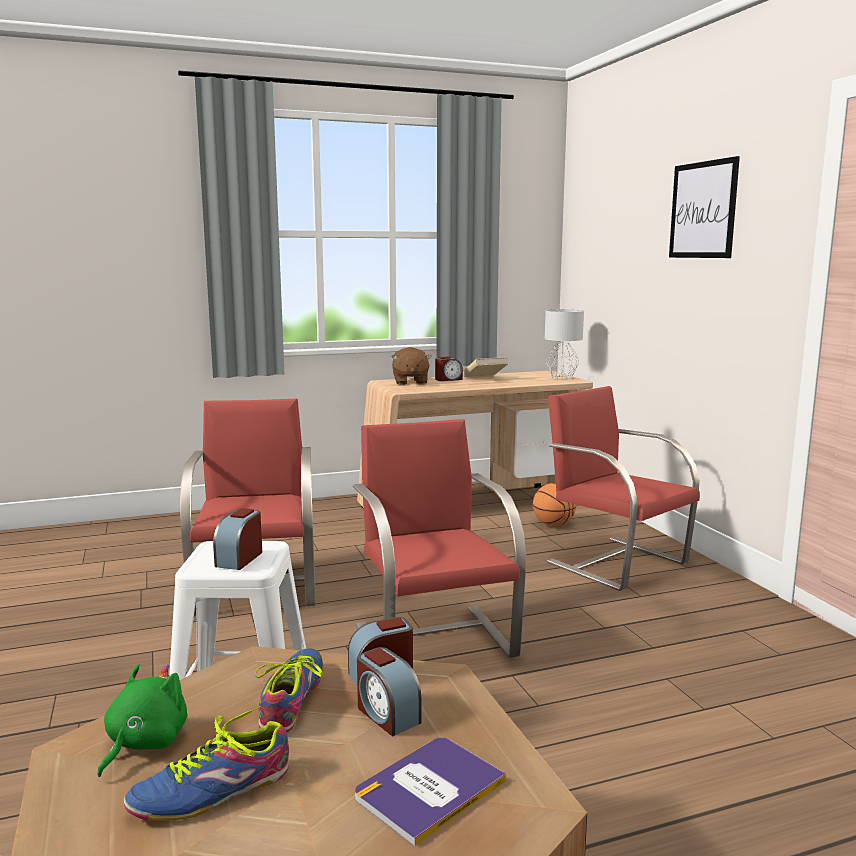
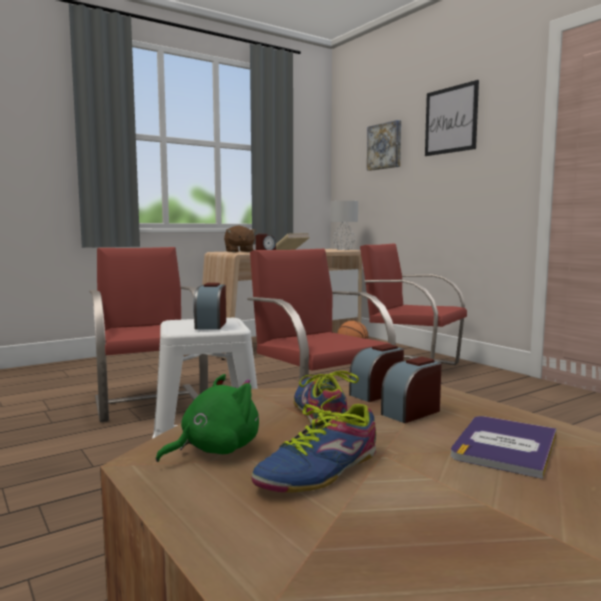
camera: 15 degrees left, 5 degrees down
green plush toy [97,664,188,777] -> green plush toy turned 45 degrees clockwise [156,374,259,462]
alarm clock [357,647,421,736] -> alarm clock turned 105 degrees clockwise [381,357,442,423]
none -> picture [367,120,401,171]

